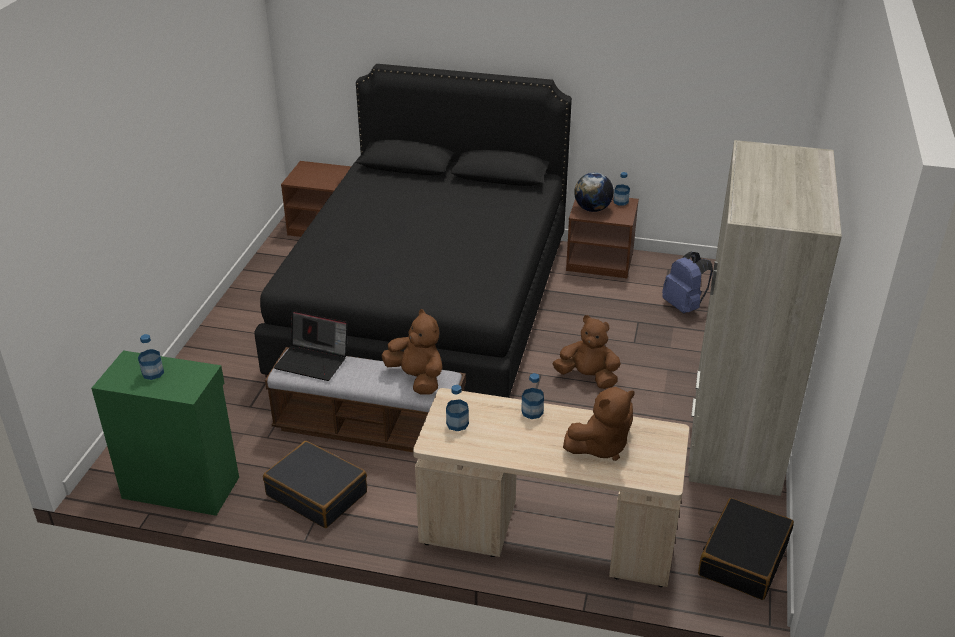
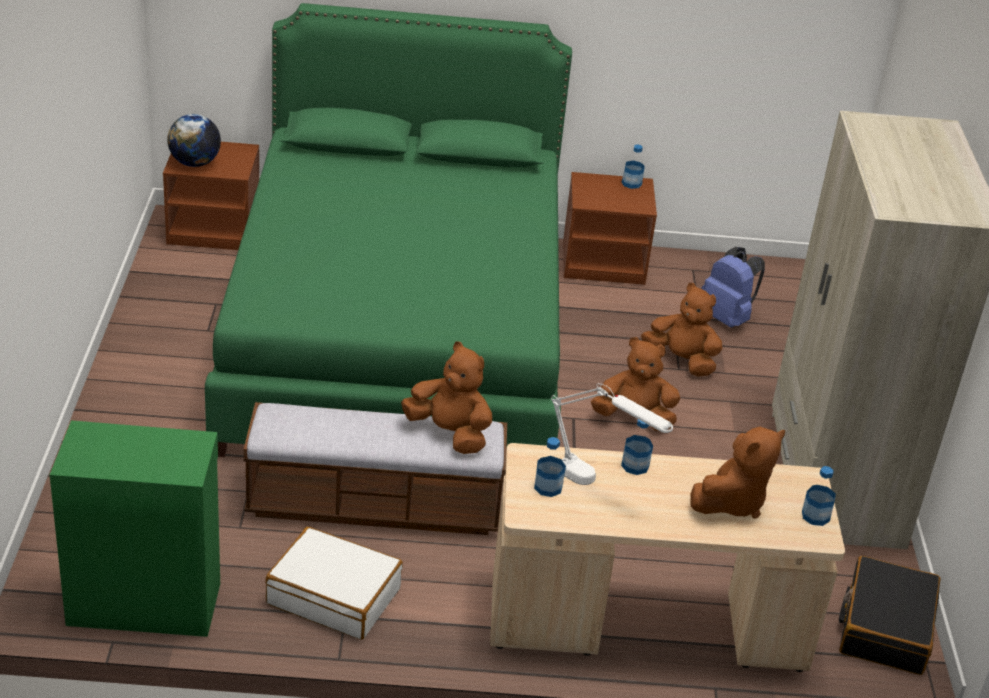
camera: 15 degrees left, 0 degrees up
bottle [138,334,164,380] -> bottle moved to [802,466,836,526]
black bed [254,64,572,398] -> green bed [205,3,572,457]
black suitcase [263,441,367,528] -> white suitcase [265,527,403,639]
laptop [274,311,348,381] -> none
globe [574,172,614,212] -> globe moved to [167,114,221,167]
none -> white table lamp [551,383,673,485]
none -> brown plush toy [641,283,722,376]

